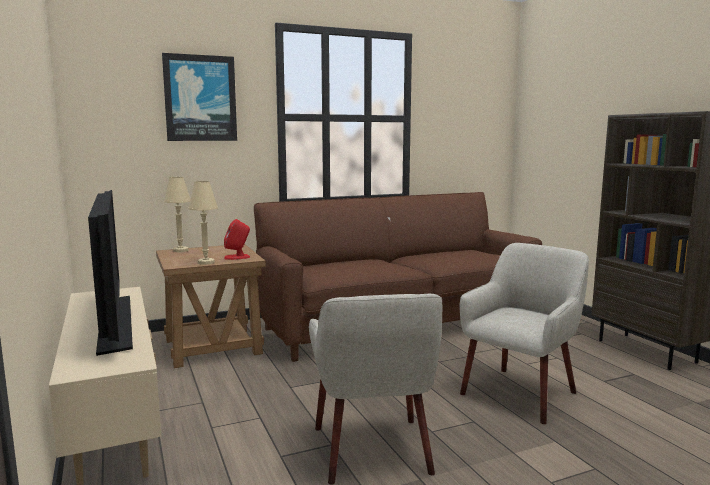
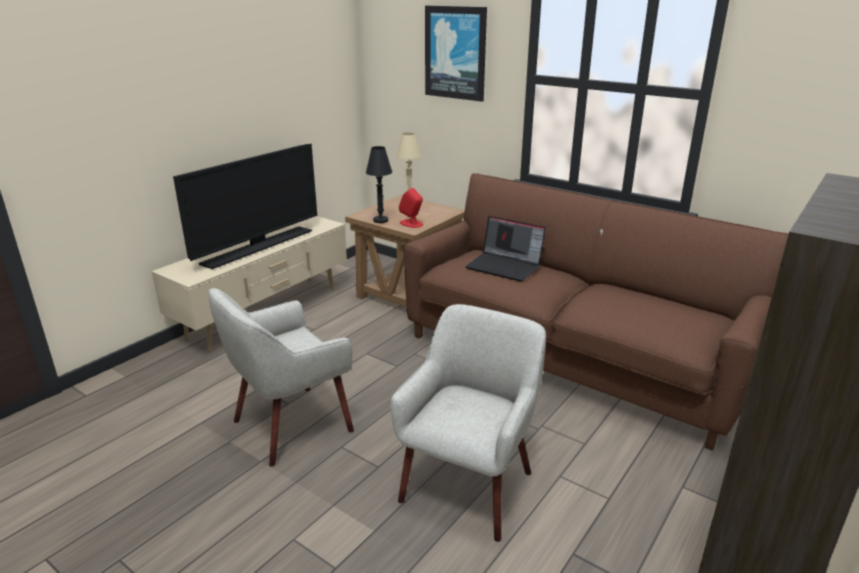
camera: 60 degrees right, 15 degrees up
beige table lamp [188,181,218,265] -> black table lamp [366,146,392,223]
beige armchair [459,243,589,424] -> beige armchair turned 75 degrees counterclockwise [390,304,546,542]
none -> laptop [465,216,546,282]

